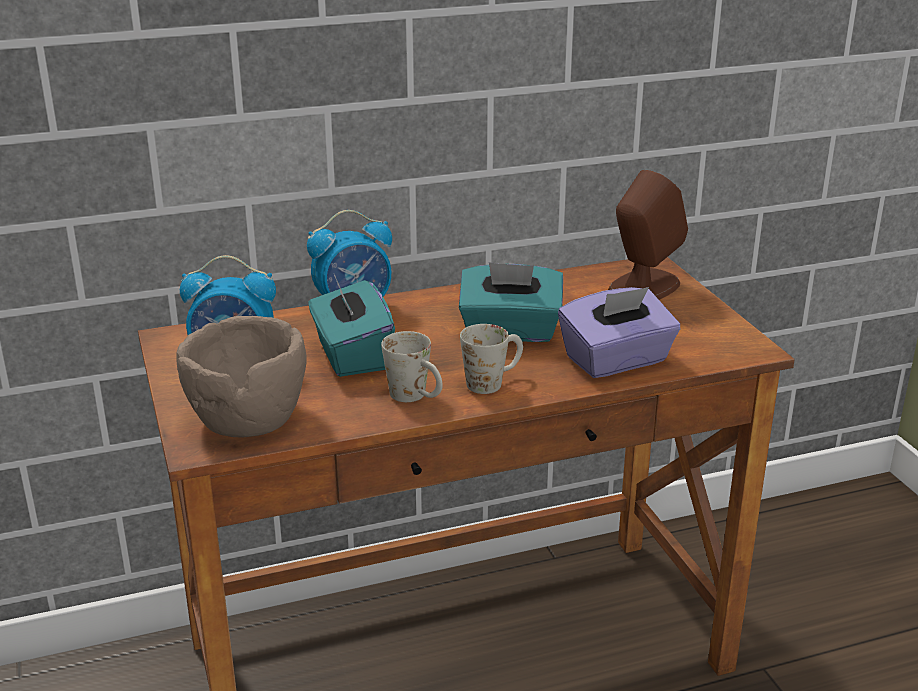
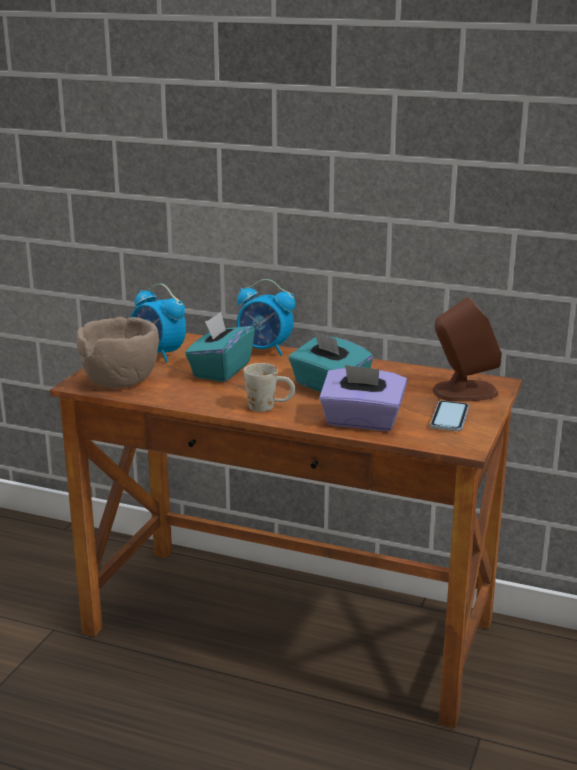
camera: 40 degrees right, 5 degrees down
white mug [381,331,443,402] -> none
none -> phone [430,401,469,431]

